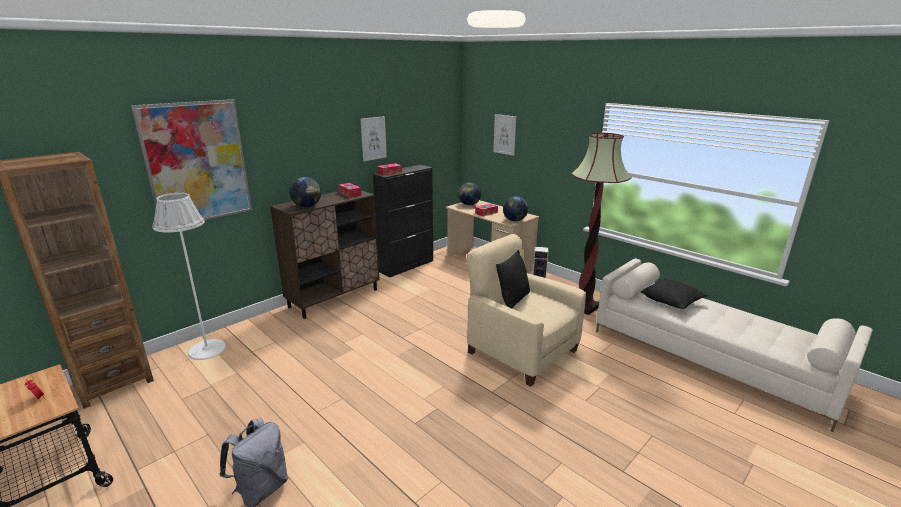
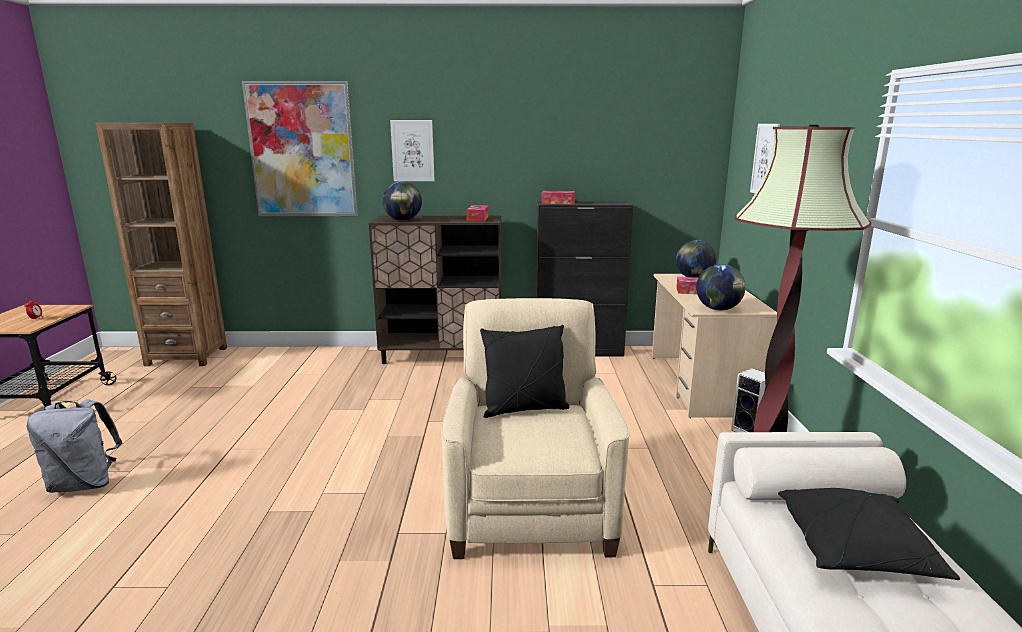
camera: 45 degrees right, 5 degrees down
white floor lamp [152,193,226,360] -> none
picture [361,116,387,161] -> picture moved to [390,120,435,181]

